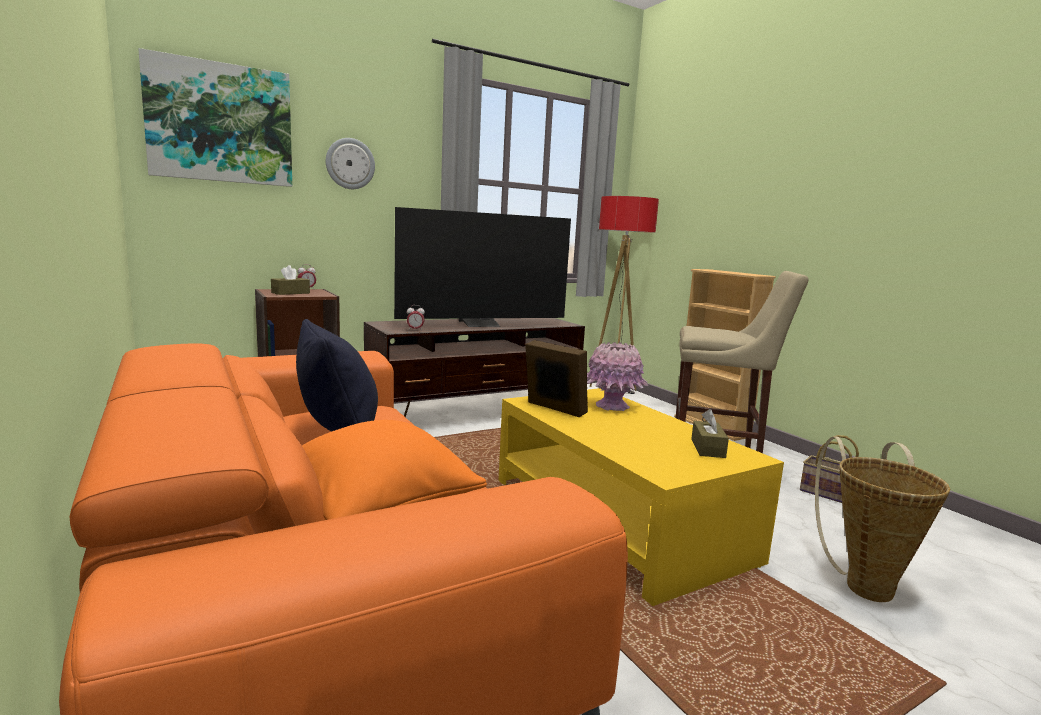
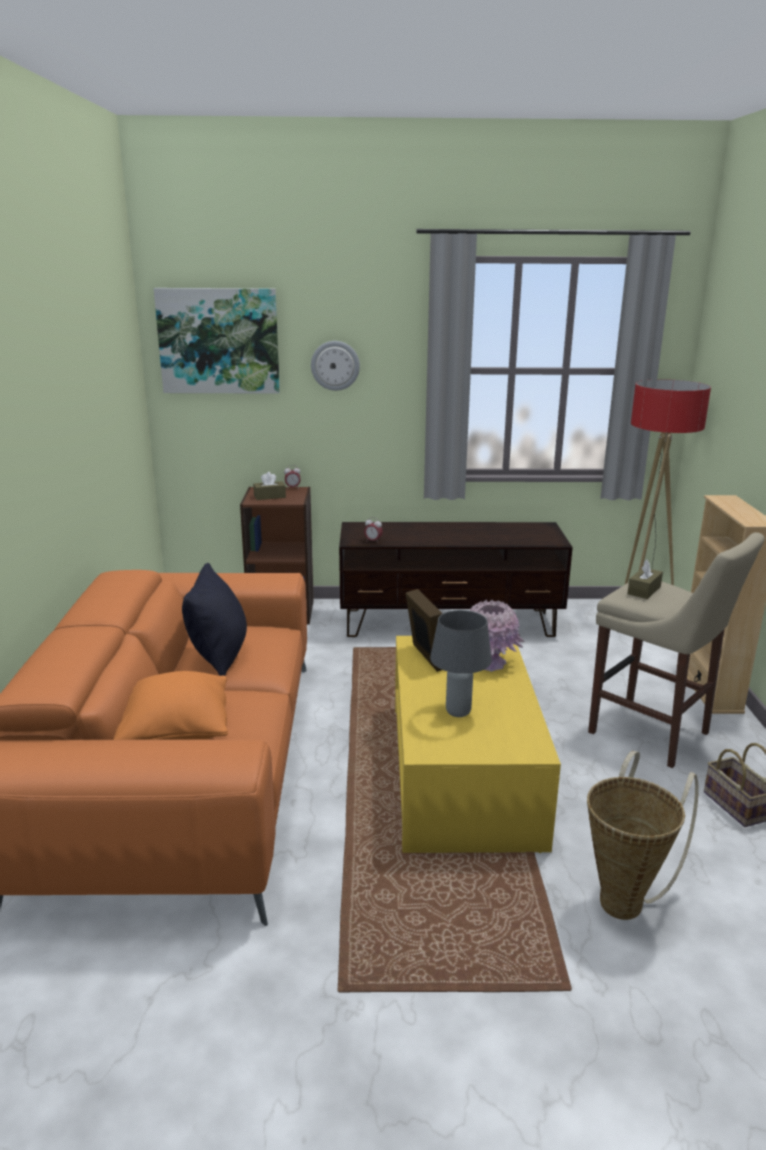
camera: 30 degrees right, 10 degrees up
television [394,207,571,327] -> none
brown tissue box [691,409,729,458] -> brown tissue box moved to [627,559,663,599]
none -> grey table lamp [430,610,492,717]

